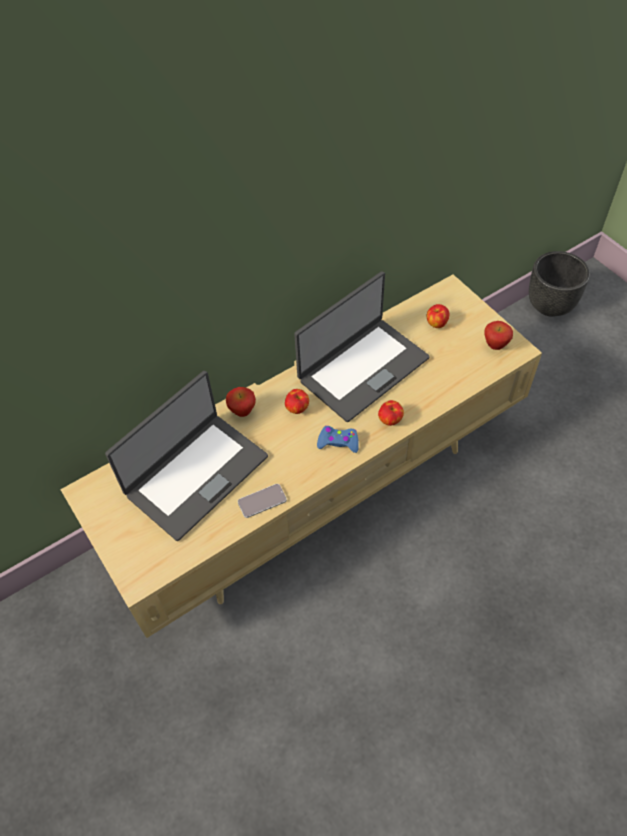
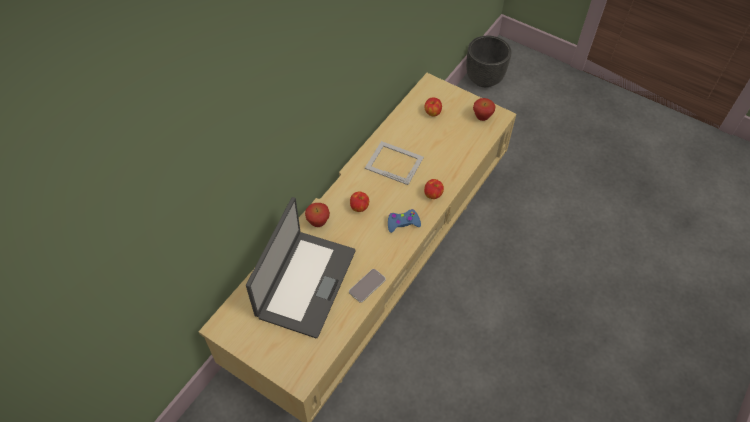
camera: 25 degrees left, 0 degrees up
laptop [294,271,430,422] -> picture frame [365,141,424,185]

